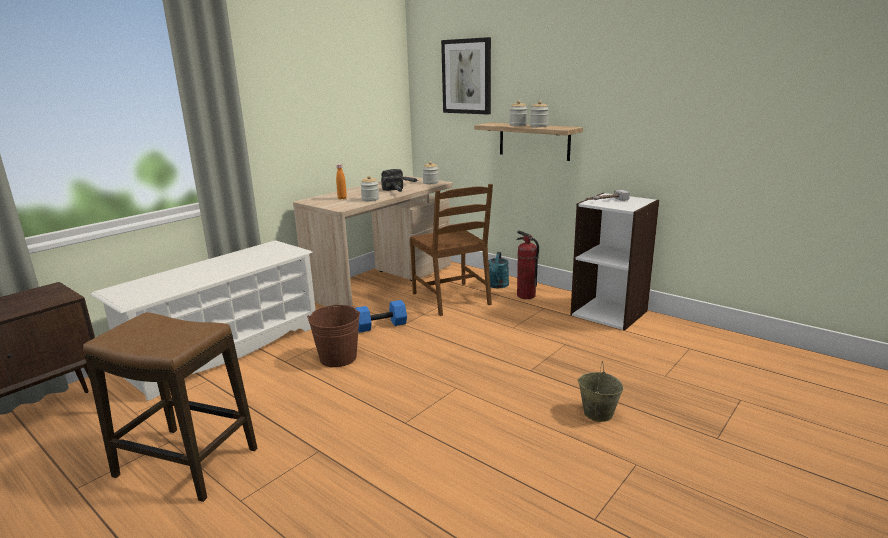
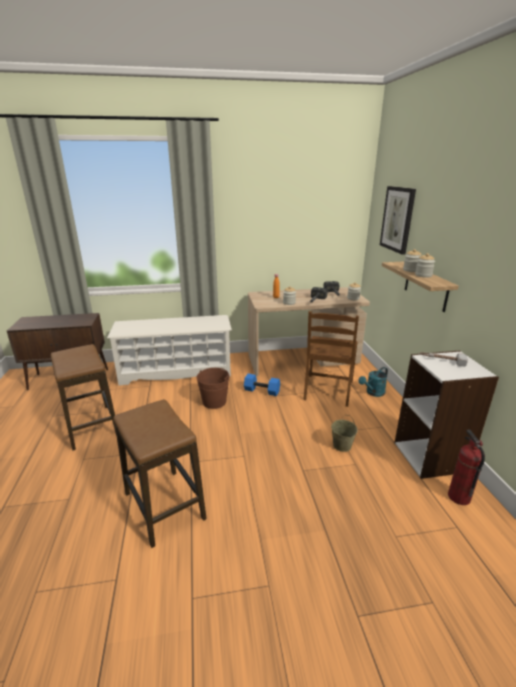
camera: 40 degrees right, 5 degrees up
fire extinguisher [517,231,539,299] -> fire extinguisher moved to [448,430,485,505]
beige bucket [578,361,624,422] -> beige bucket moved to [331,415,357,452]
none -> stool [113,399,207,548]

